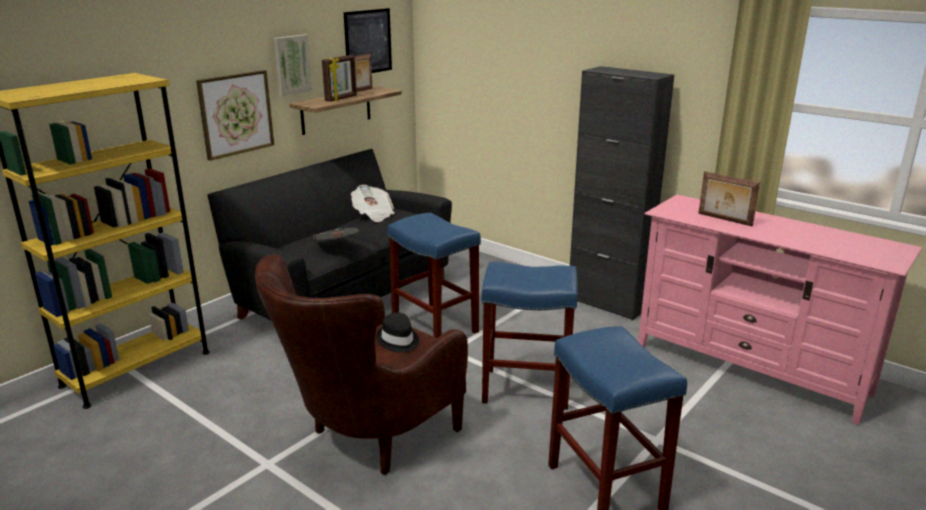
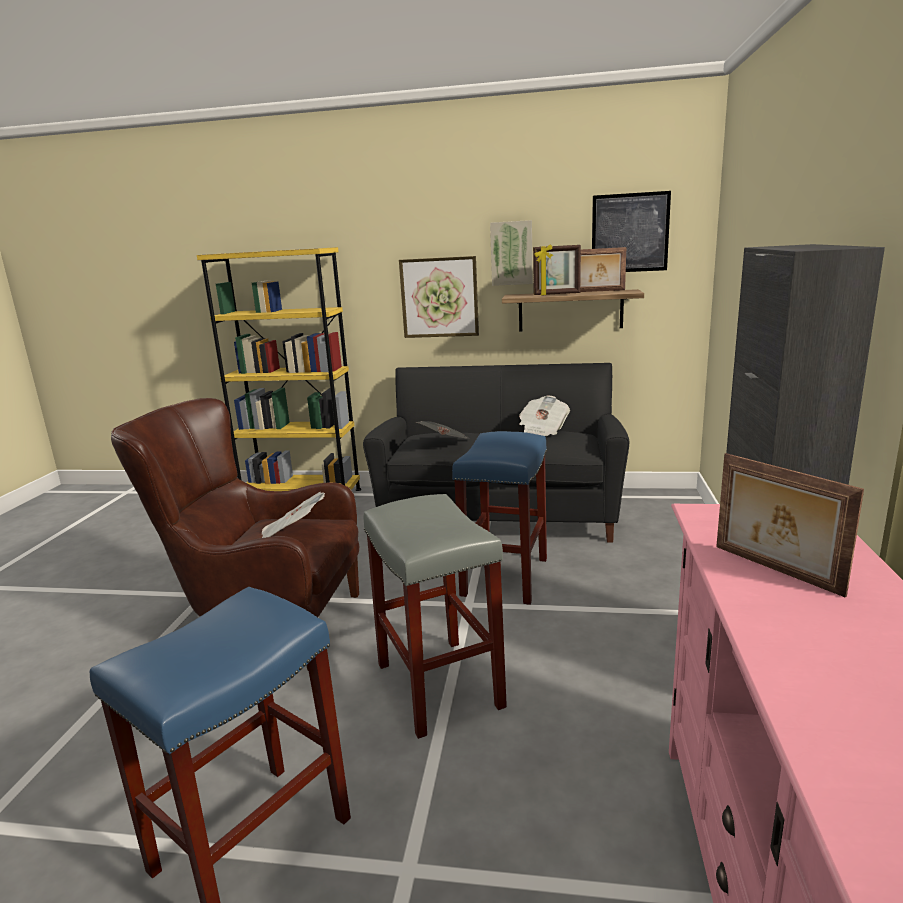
camera: 60 degrees right, 5 degrees down
black hat [377,313,419,353] -> newspaper [262,492,325,538]
blue stool [481,262,578,410] -> grey stool [363,494,507,739]
picture frame [698,171,760,226] -> picture frame turned 45 degrees counterclockwise [716,453,864,597]

